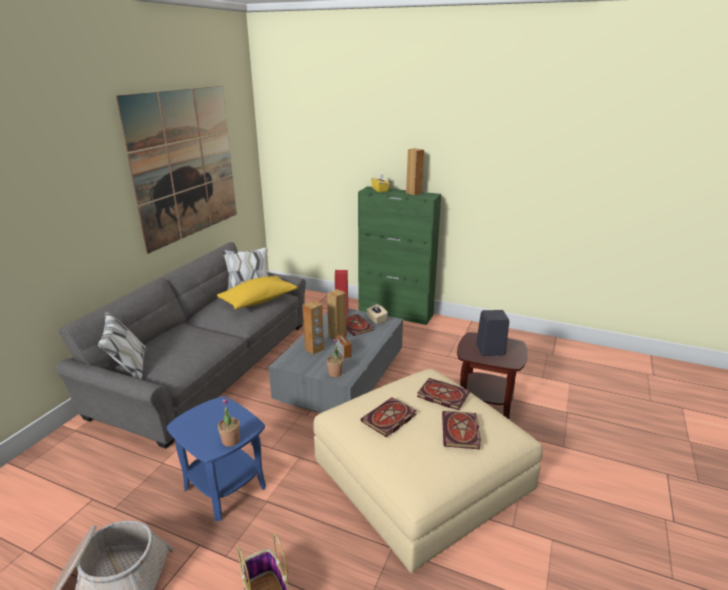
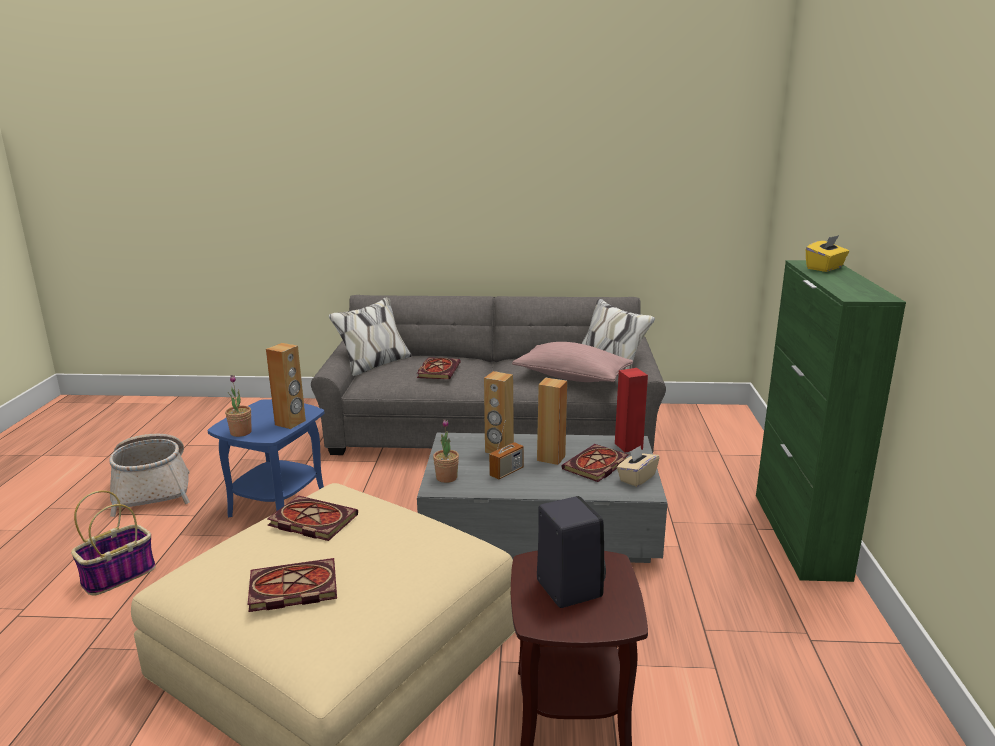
camera: 70 degrees right, 5 degrees down
picture [116,86,237,254] -> none
yellow pillow [217,276,298,309] -> pink pillow [512,342,633,382]
brown speaker [406,148,424,195] -> brown speaker moved to [266,343,306,429]
book [417,378,470,410] -> book moved to [417,357,461,379]

